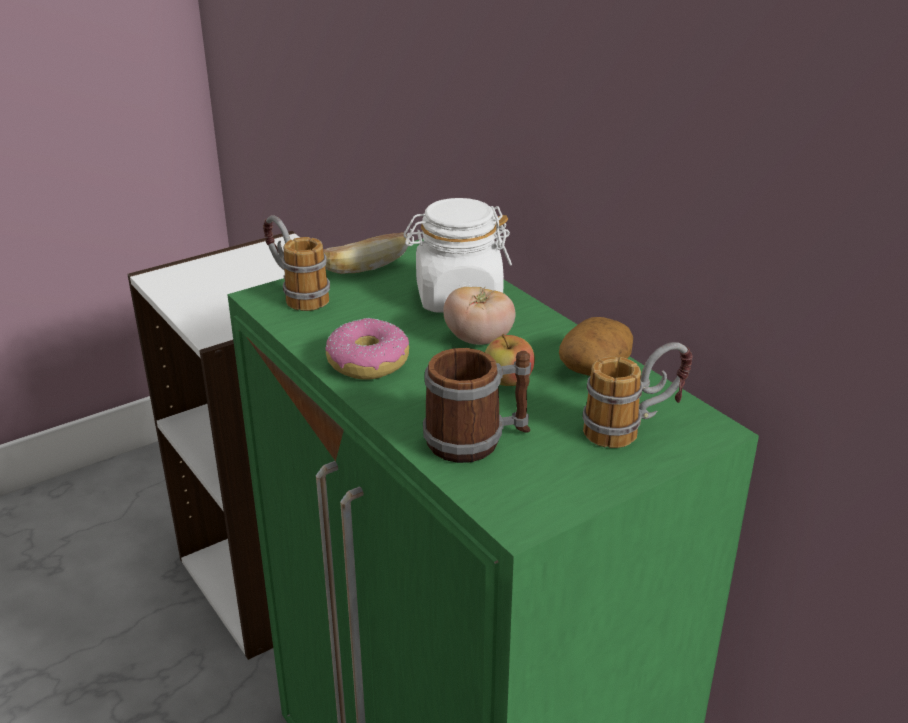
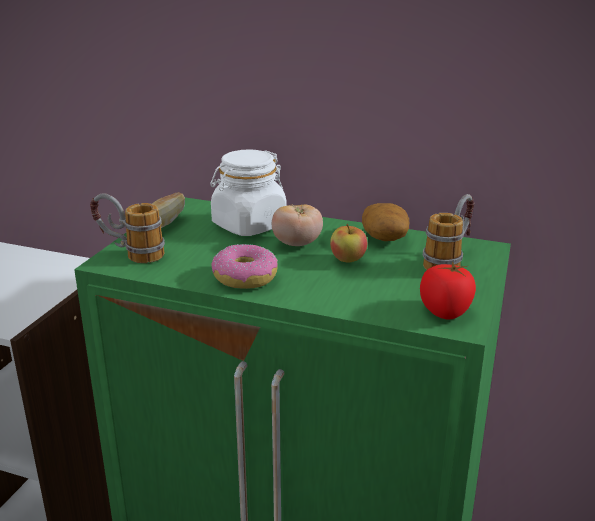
camera: 35 degrees left, 5 degrees down
mug [423,348,531,463] -> none
none -> tomato [420,261,476,320]

